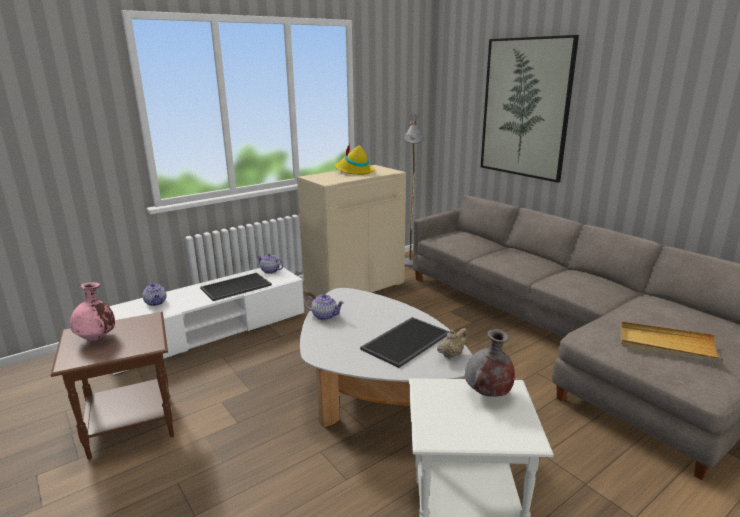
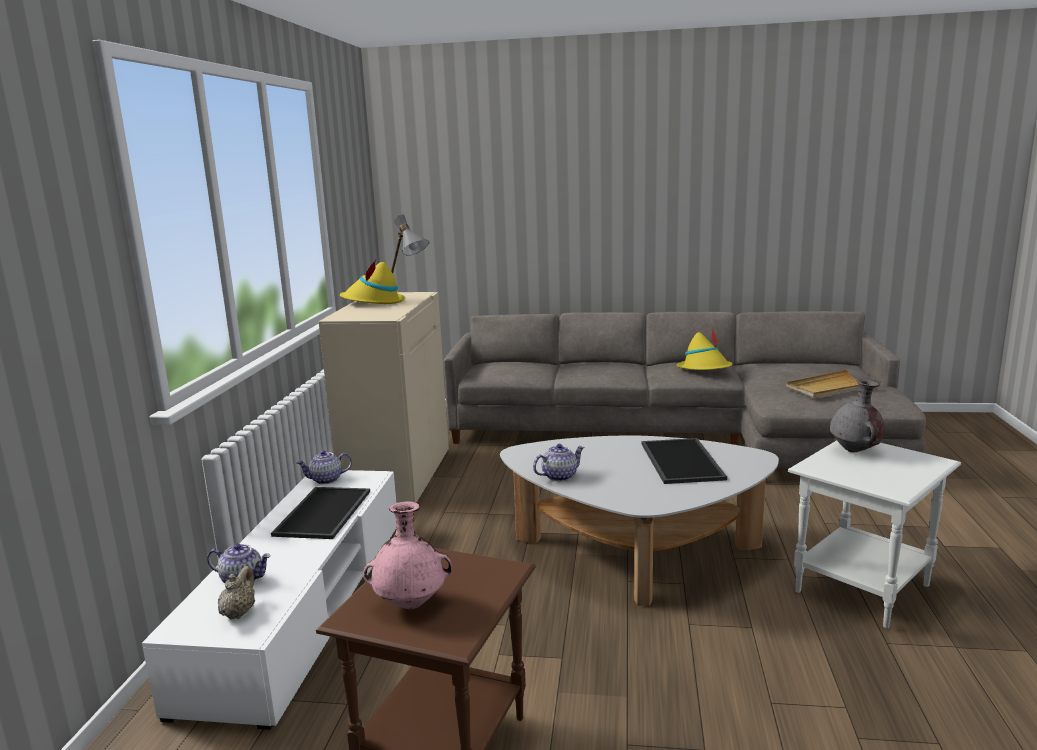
camera: 45 degrees left, 5 degrees down
beige teapot [437,328,468,359] -> beige teapot moved to [218,566,255,619]
picture [481,35,579,183] -> none
none -> yellow hat [677,327,733,370]

